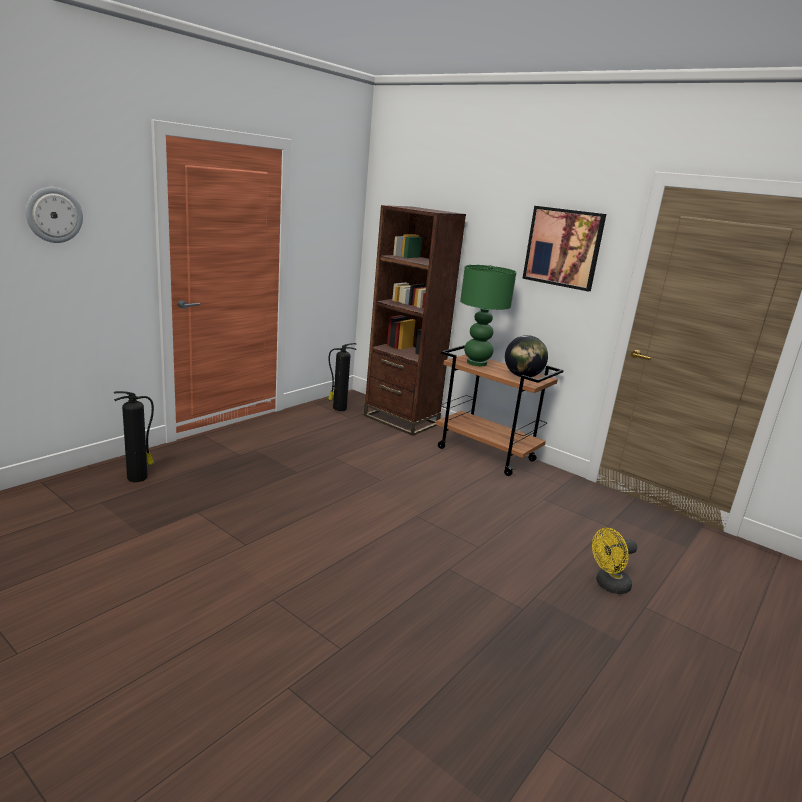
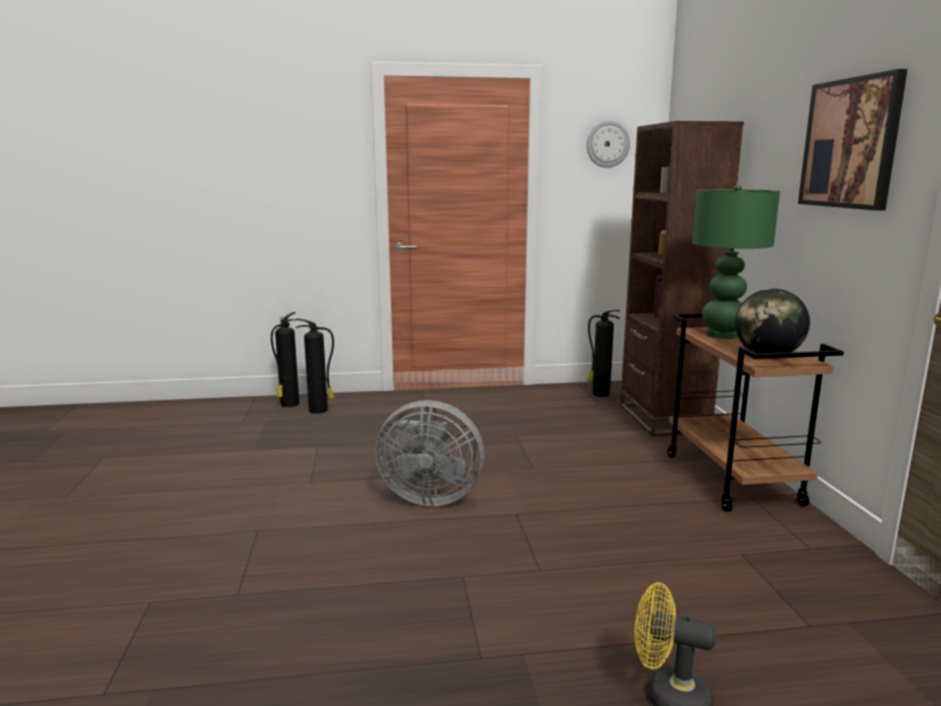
camera: 45 degrees right, 5 degrees down
wall clock [25,187,83,243] -> wall clock moved to [586,120,630,168]
none -> fire extinguisher [271,312,299,407]
none -> grey fan [376,400,484,506]

